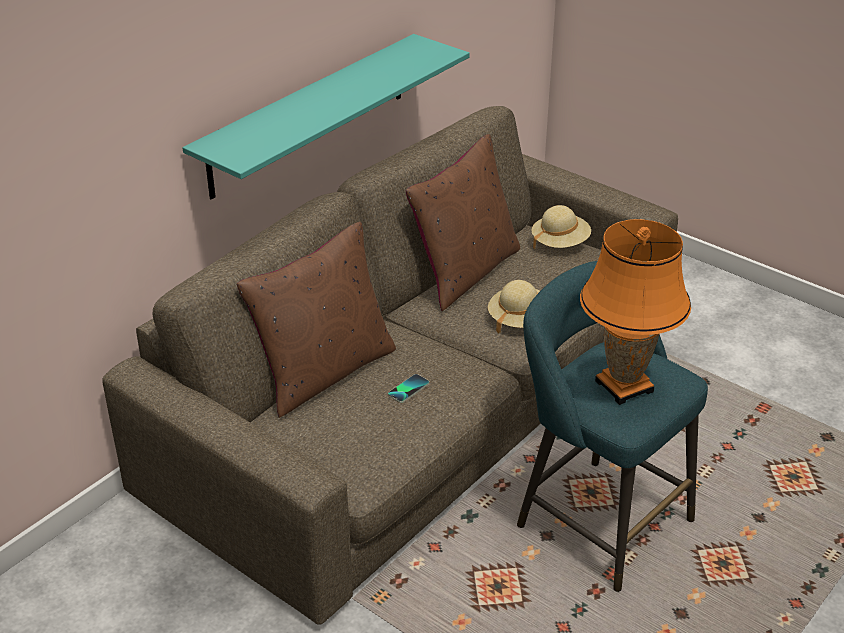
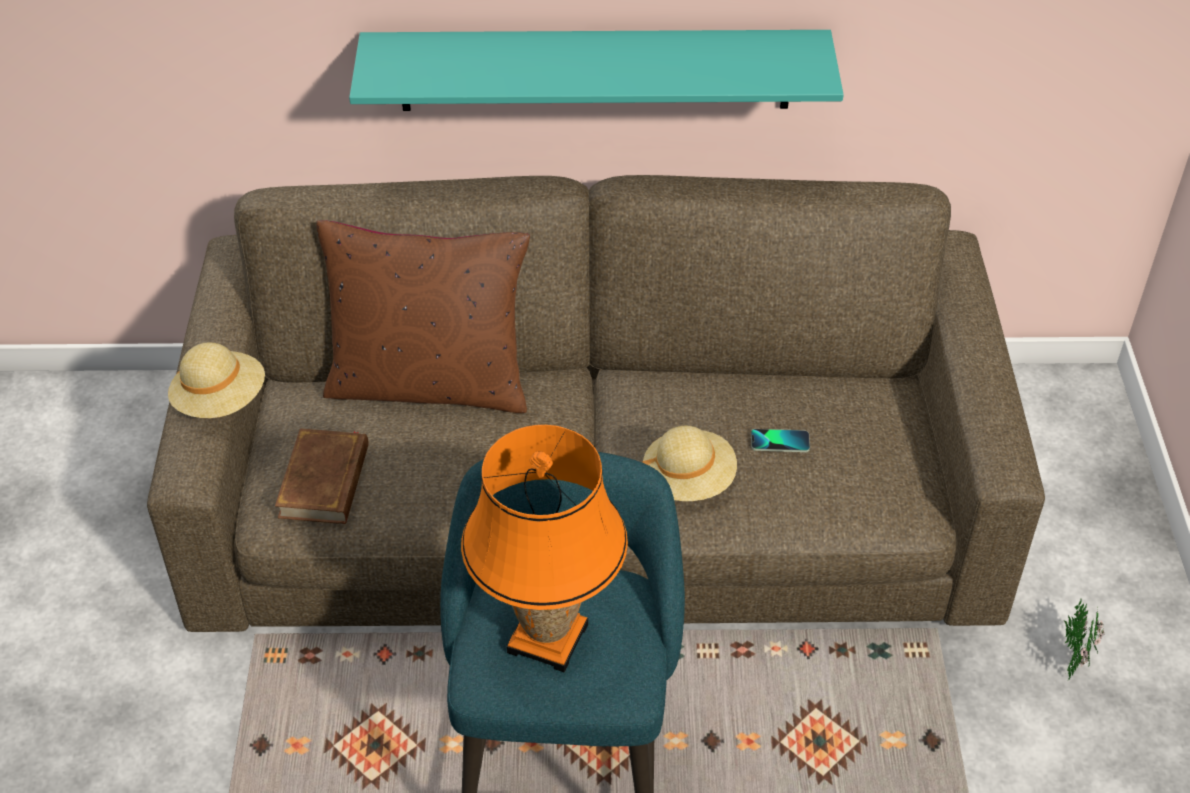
camera: 50 degrees right, 10 degrees up
phone [388,374,429,403] -> phone moved to [751,429,810,452]
brown pillow [406,134,520,311] -> none
beige hat [531,205,591,250] -> beige hat moved to [168,342,265,418]
none -> brown book [275,428,369,524]
none -> potted plant [1064,600,1104,680]

